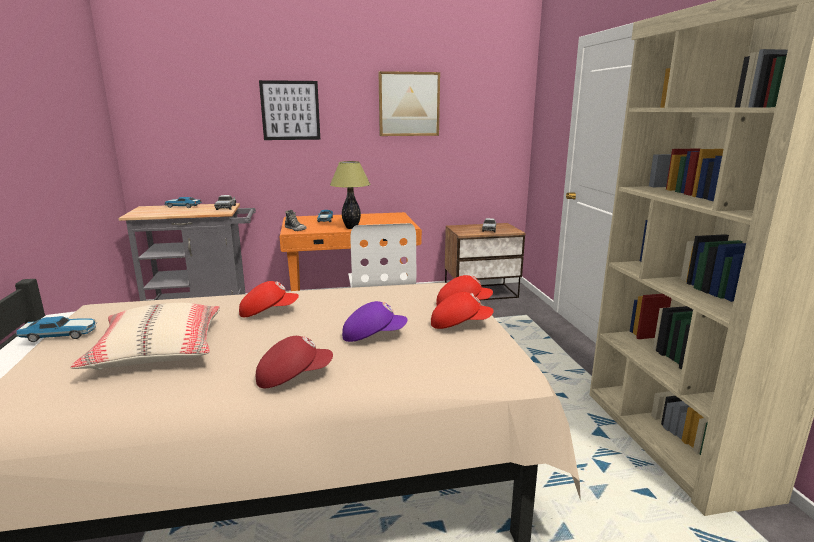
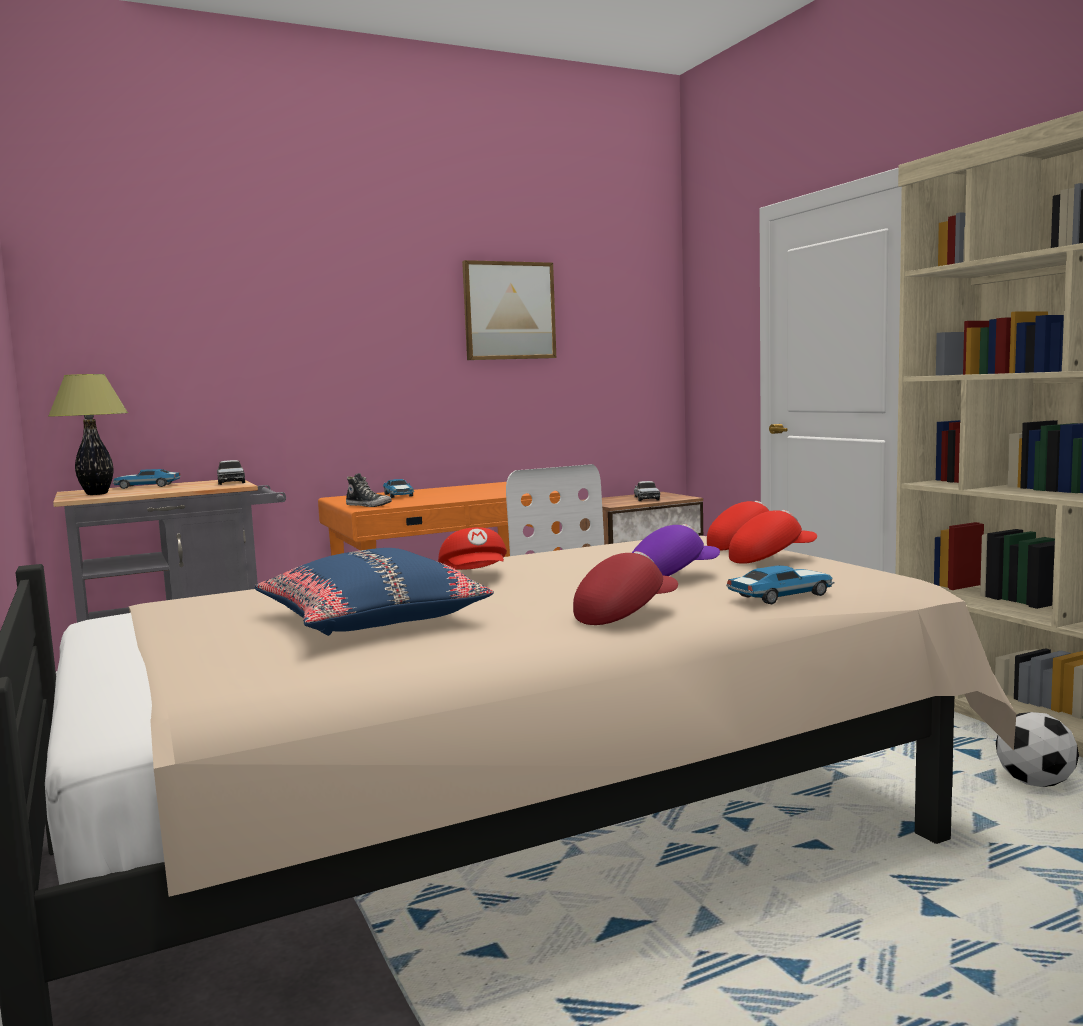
camera: 15 degrees left, 10 degrees down
toy car [16,316,97,342] -> toy car moved to [726,565,834,604]
beige pillow [70,303,220,370] -> blue pillow [254,548,494,636]
red cap [239,281,299,317] -> red cap turned 105 degrees clockwise [438,527,507,570]
picture [259,80,320,140] -> none
table lamp [330,161,370,229] -> table lamp moved to [48,374,128,495]
none -> football [996,712,1079,787]

